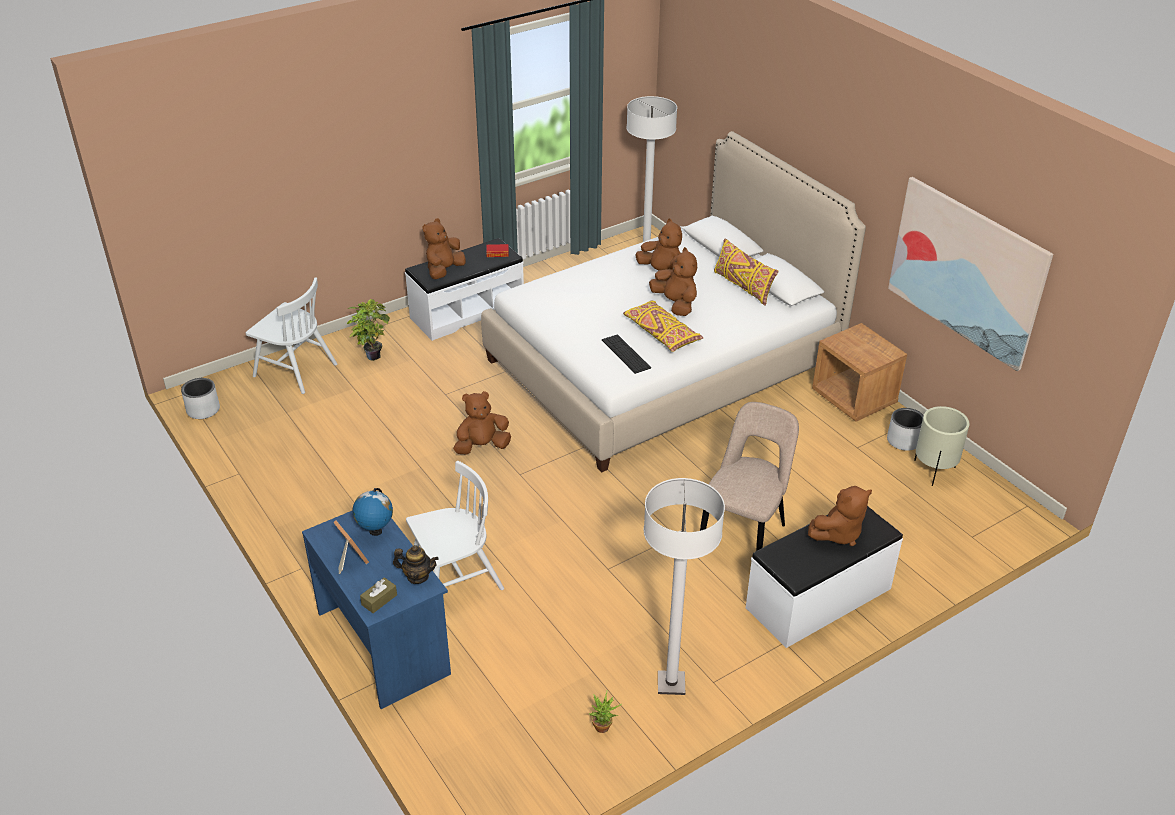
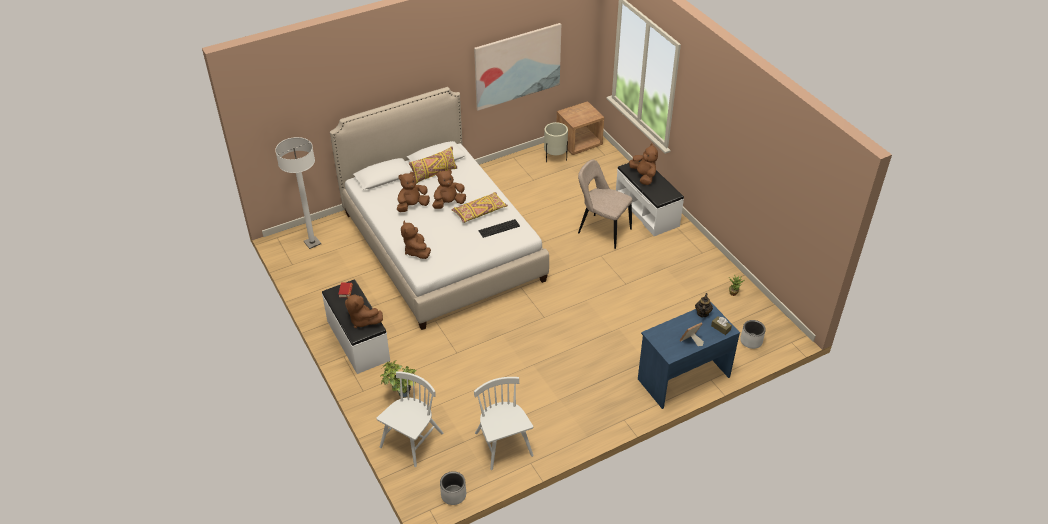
camera: 85 degrees left, 5 degrees up
globe [353,488,393,536] -> none
white chair [406,461,504,590] -> white chair moved to [474,377,533,470]
brown plush toy [453,391,511,455] -> brown plush toy moved to [401,221,431,259]
white floor lamp [643,478,725,695] -> none
brown nightstand [812,323,907,422] -> brown nightstand moved to [557,101,604,155]
grey planter [887,408,924,451] -> grey planter moved to [740,320,766,349]

